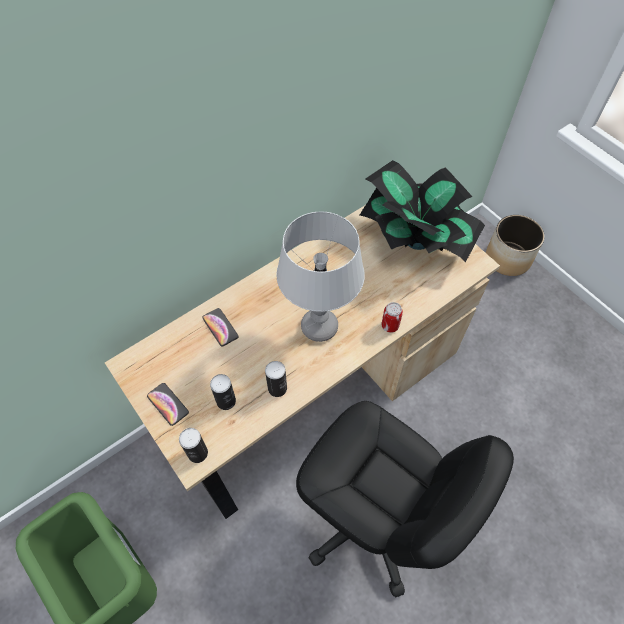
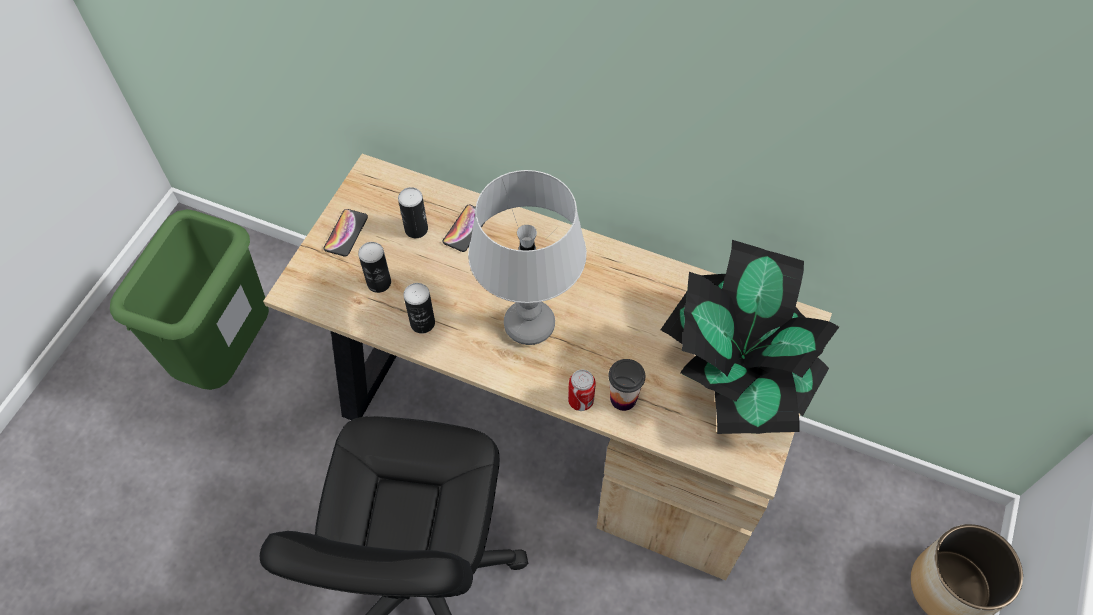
camera: 60 degrees right, 0 degrees up
can [179,428,208,463] -> can moved to [398,187,428,238]
none -> cup [608,359,645,411]

